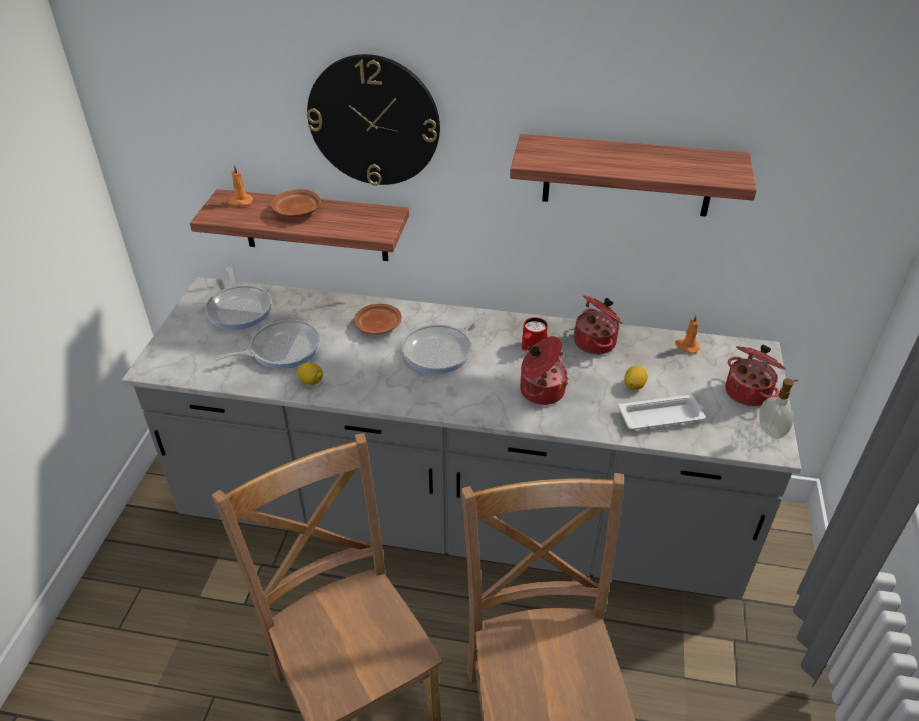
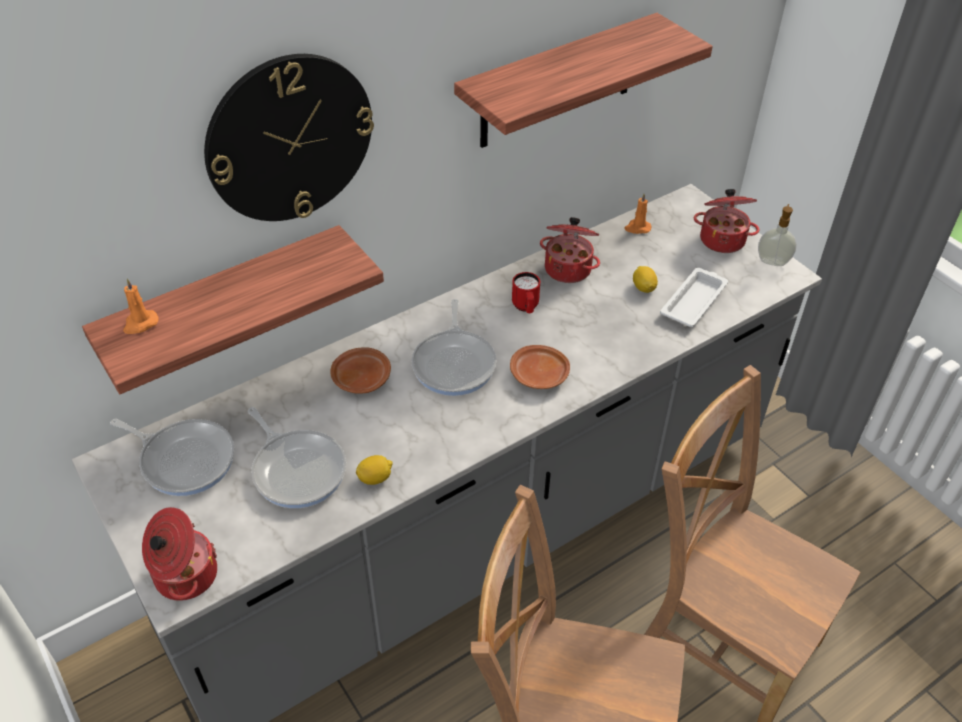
camera: 45 degrees left, 5 degrees up
frying pan [214,320,321,369] -> frying pan turned 120 degrees clockwise [248,407,346,508]
brown plate [271,189,321,218] -> brown plate moved to [510,345,570,389]
cooking pot [520,336,569,405] -> cooking pot moved to [142,507,217,601]

